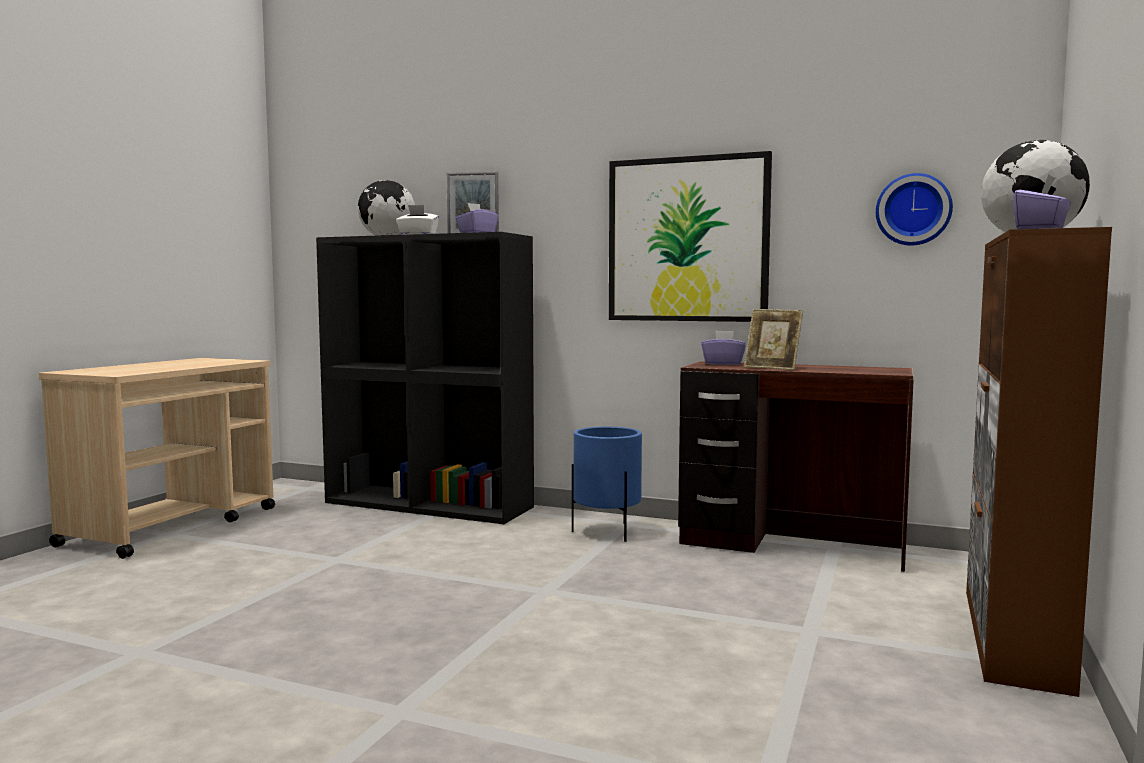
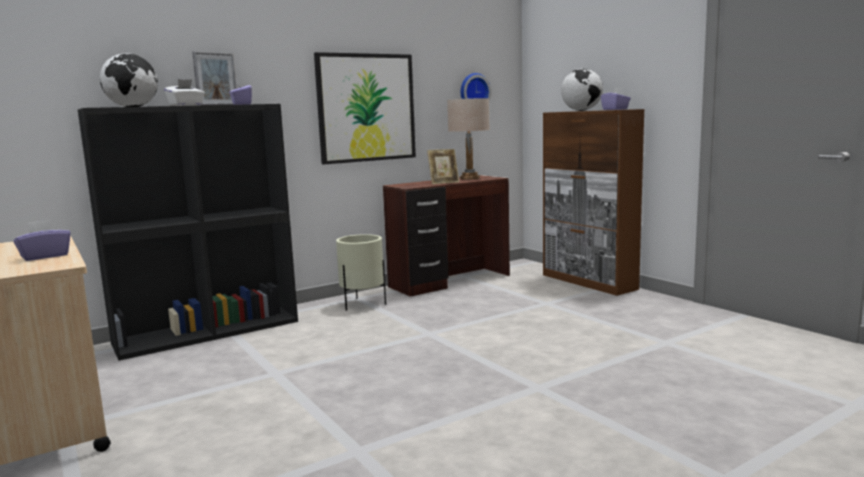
camera: 55 degrees left, 5 degrees up
blue planter [572,427,642,542] -> beige planter [336,234,386,311]
purple tissue box [701,331,746,365] -> purple tissue box moved to [13,220,71,261]
none -> beige table lamp [447,98,490,180]

